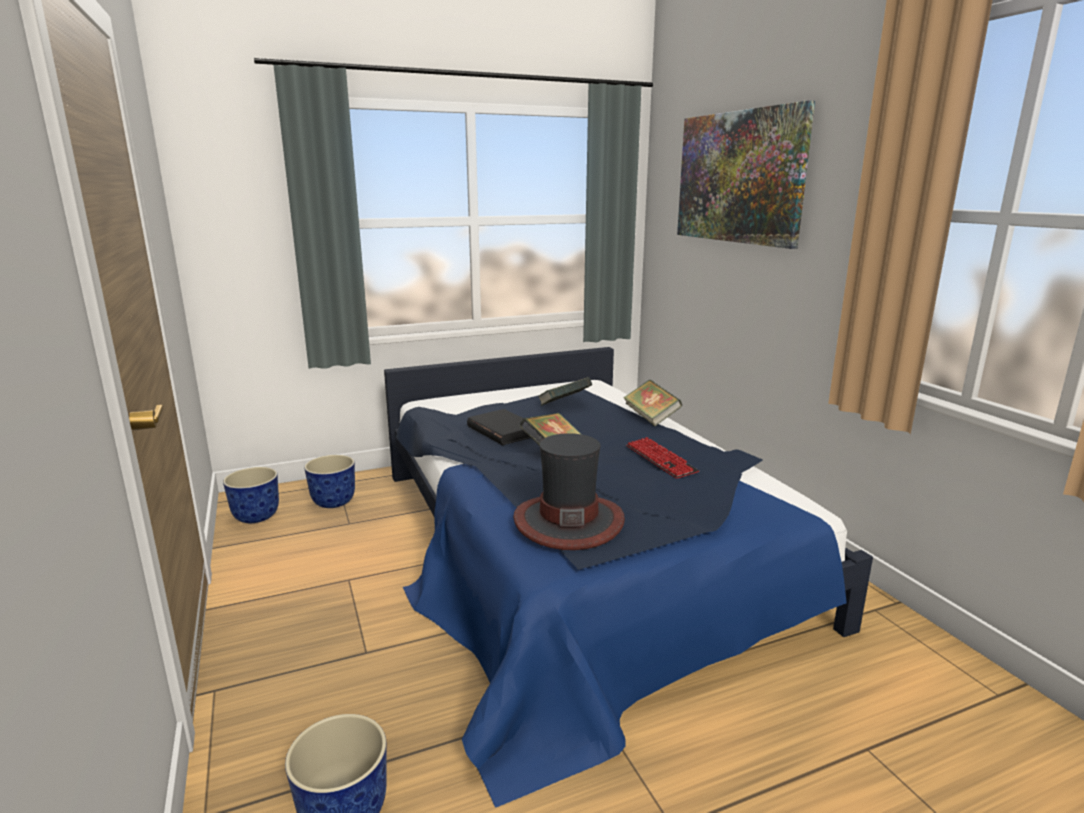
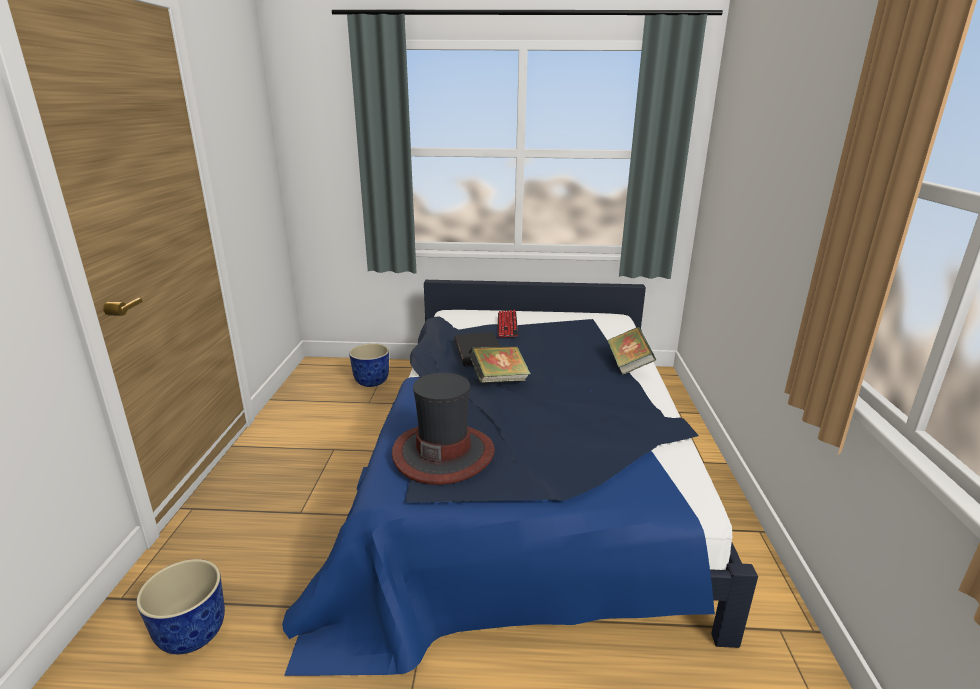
camera: 25 degrees right, 5 degrees up
planter [223,467,279,523] -> none
book [537,377,592,406] -> none
keyboard [626,437,699,479] -> keyboard moved to [498,310,518,337]
picture [677,100,815,249] -> none

